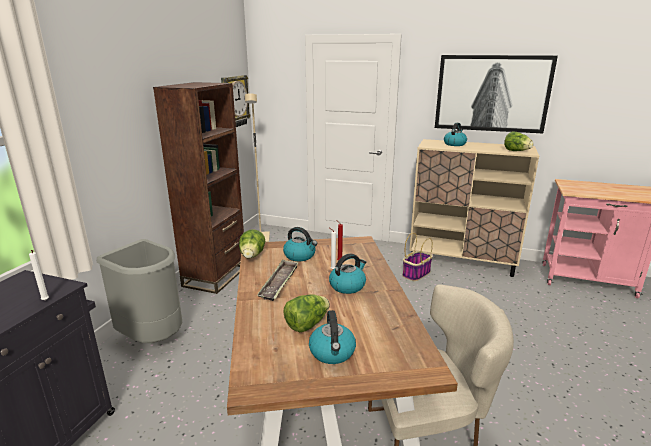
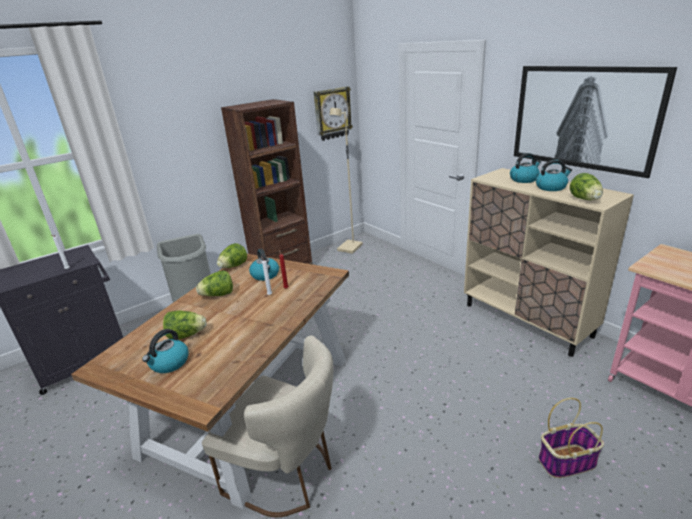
camera: 35 degrees right, 5 degrees up
tray [257,259,299,301] -> lettuce [196,270,233,296]
kettle [329,254,366,294] -> kettle moved to [536,160,572,191]
basket [403,233,433,281] -> basket moved to [539,398,604,478]

